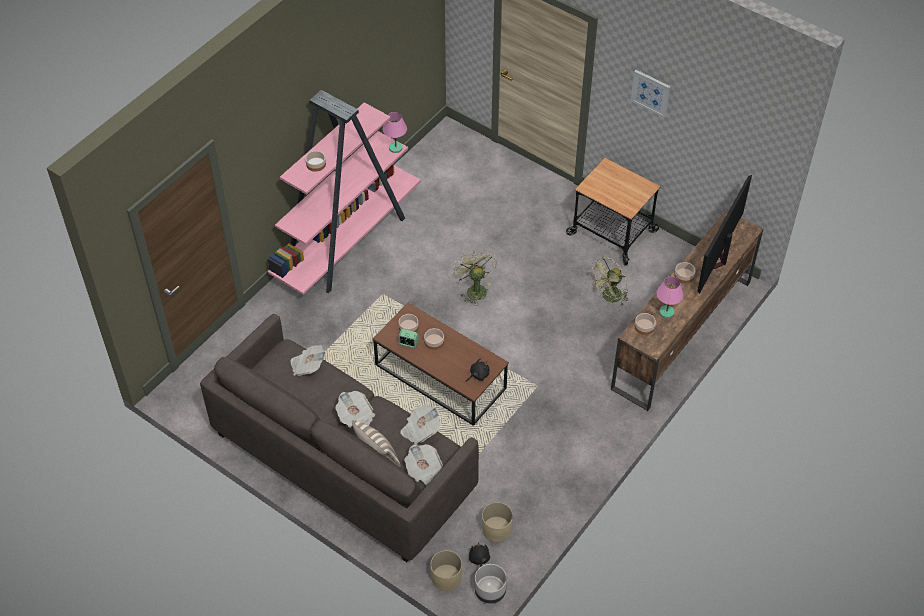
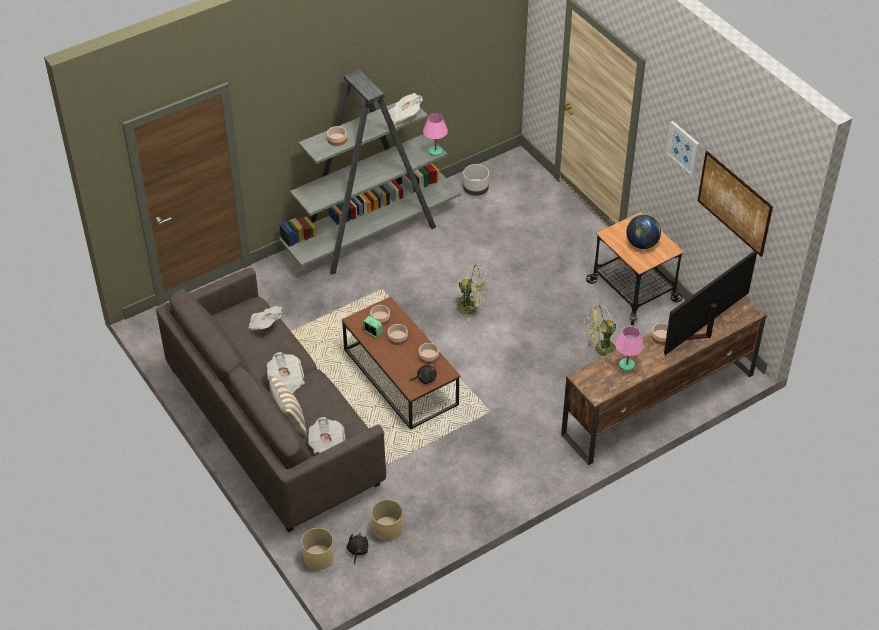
camera: 20 degrees right, 5 degrees down
pink bookcase [268,90,421,294] -> grey bookcase [279,69,461,275]
newspaper [400,404,440,445] -> newspaper moved to [388,93,423,124]
green fan [453,250,497,306] -> green fan turned 105 degrees clockwise [452,264,488,321]
grey planter [475,564,507,604] -> grey planter moved to [463,164,489,196]
bowl [634,313,656,335] -> bowl moved to [419,343,439,364]
none -> globe [626,215,661,249]
none -> picture [698,151,773,257]

